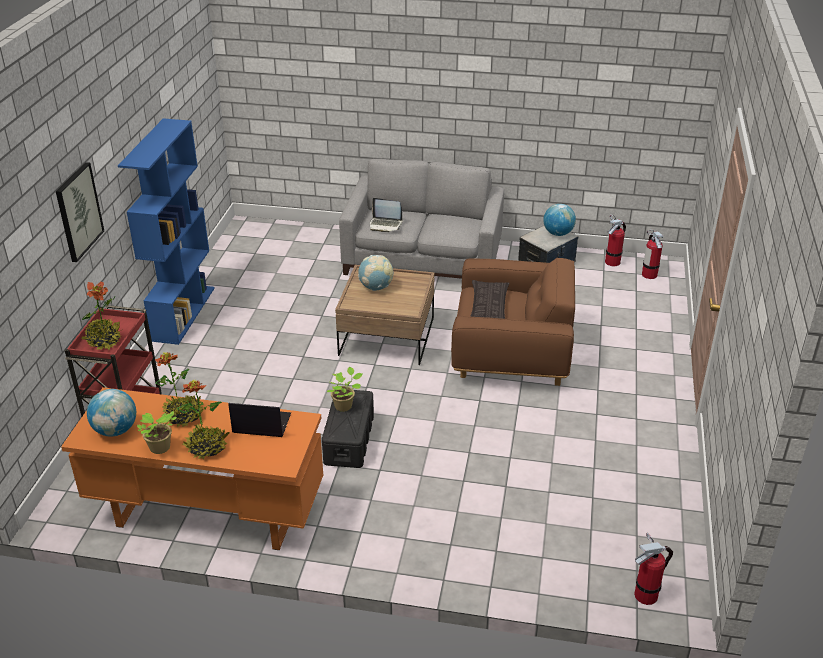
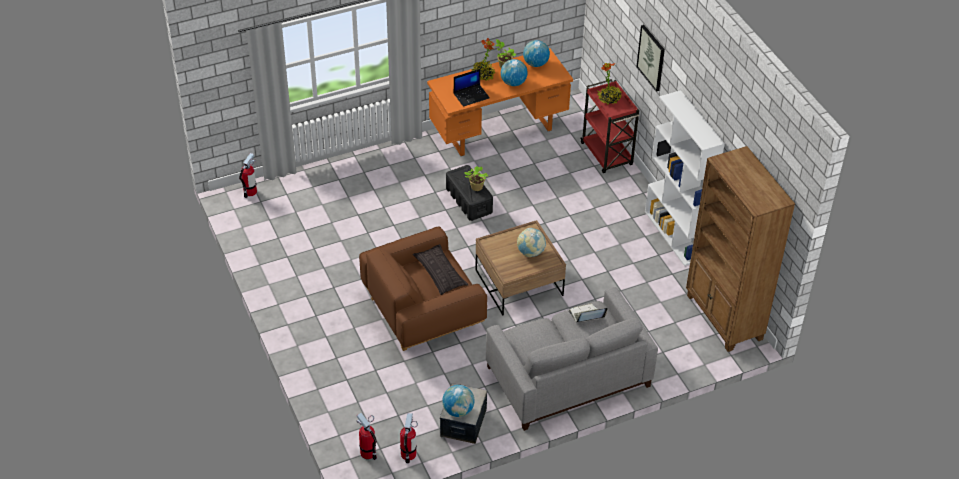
camera: 145 degrees right, 10 degrees up
blue bookcase [118,118,215,345] -> white bookcase [645,90,725,266]
potted plant [155,352,203,428] -> globe [501,59,528,86]
none -> brown bookcase [686,146,795,352]

